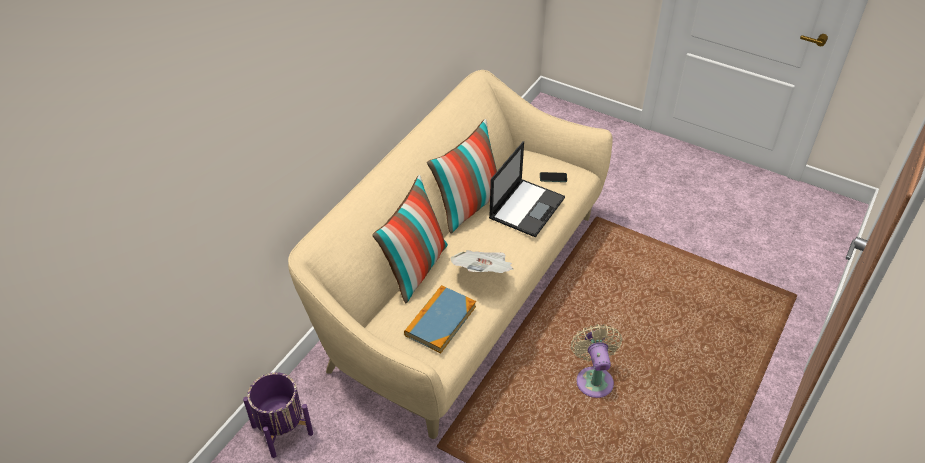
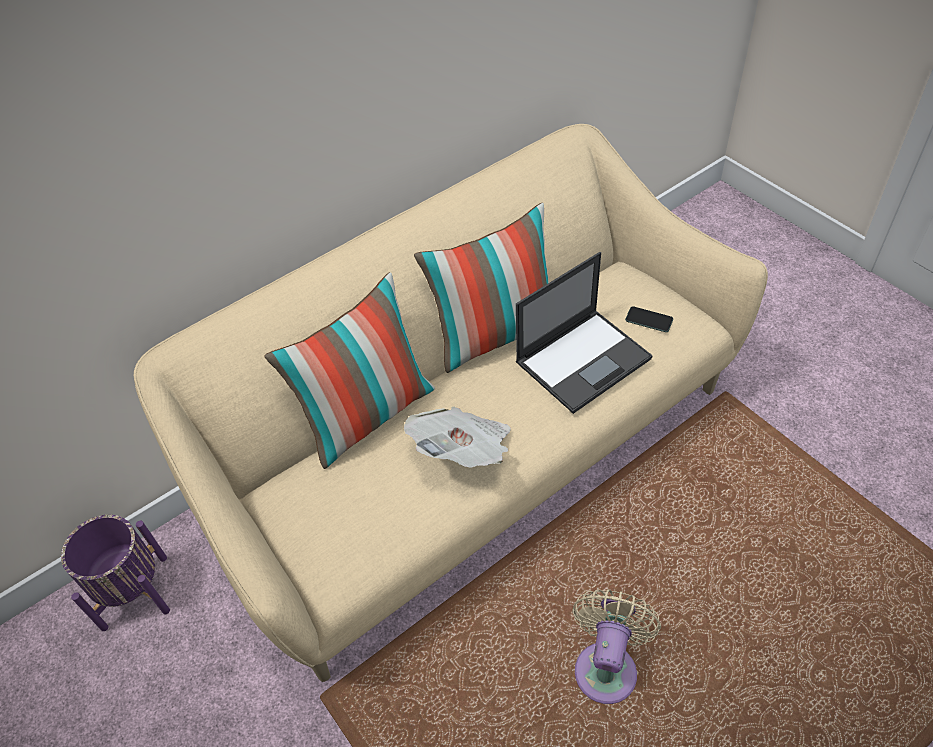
camera: 25 degrees right, 5 degrees up
book [404,285,476,353] -> none

